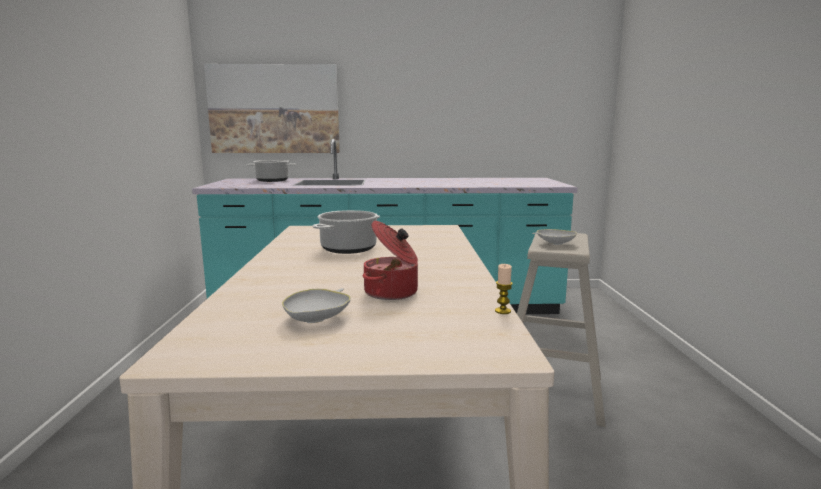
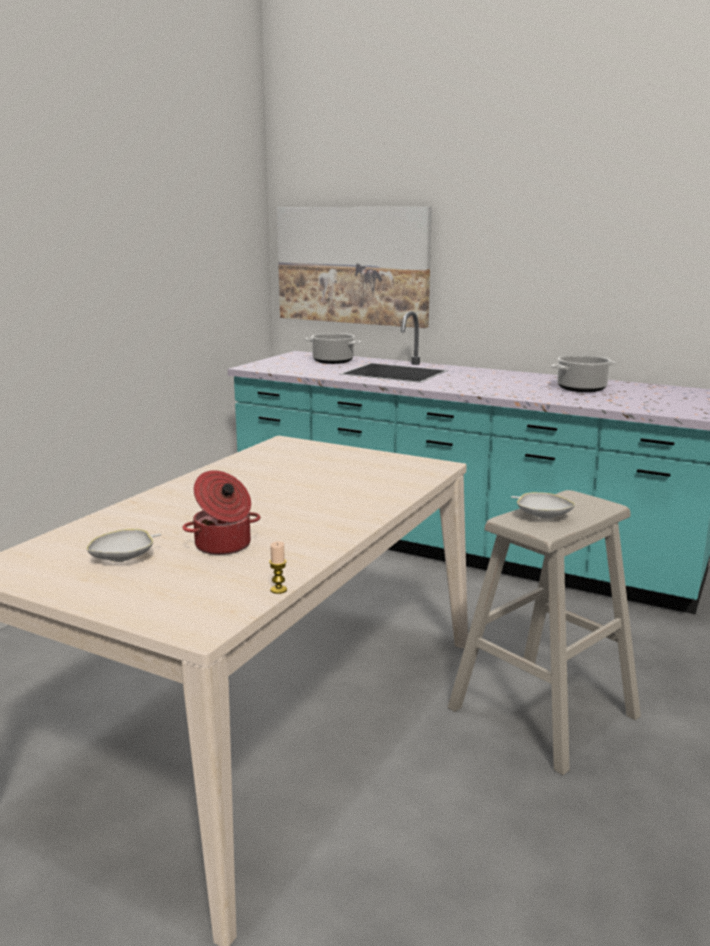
camera: 30 degrees right, 5 degrees up
cooking pot [313,210,380,254] -> cooking pot moved to [551,355,616,392]

